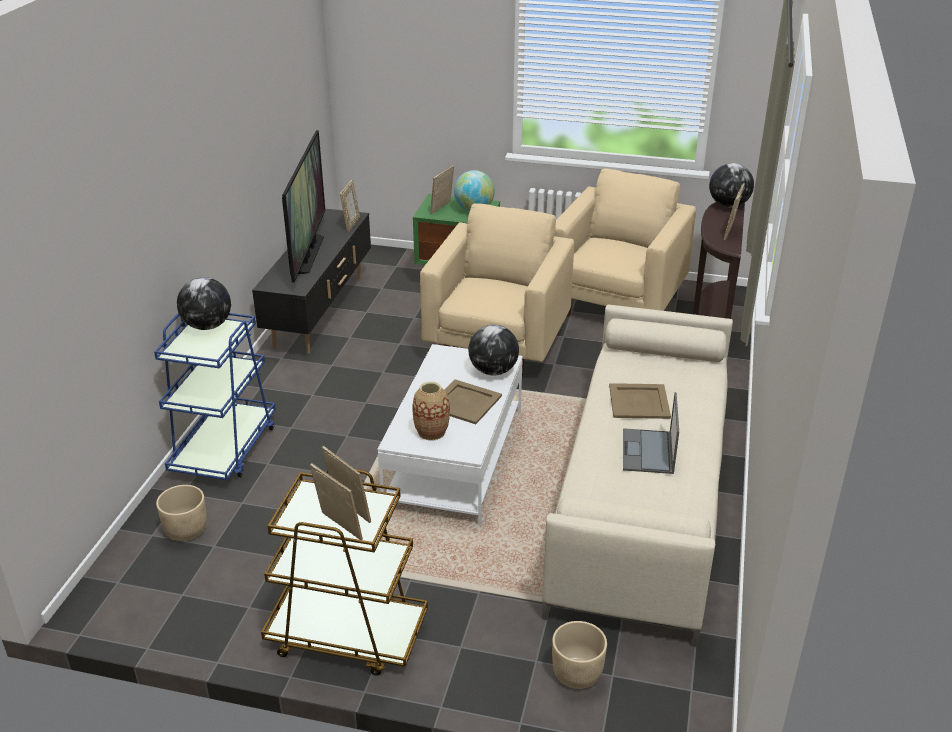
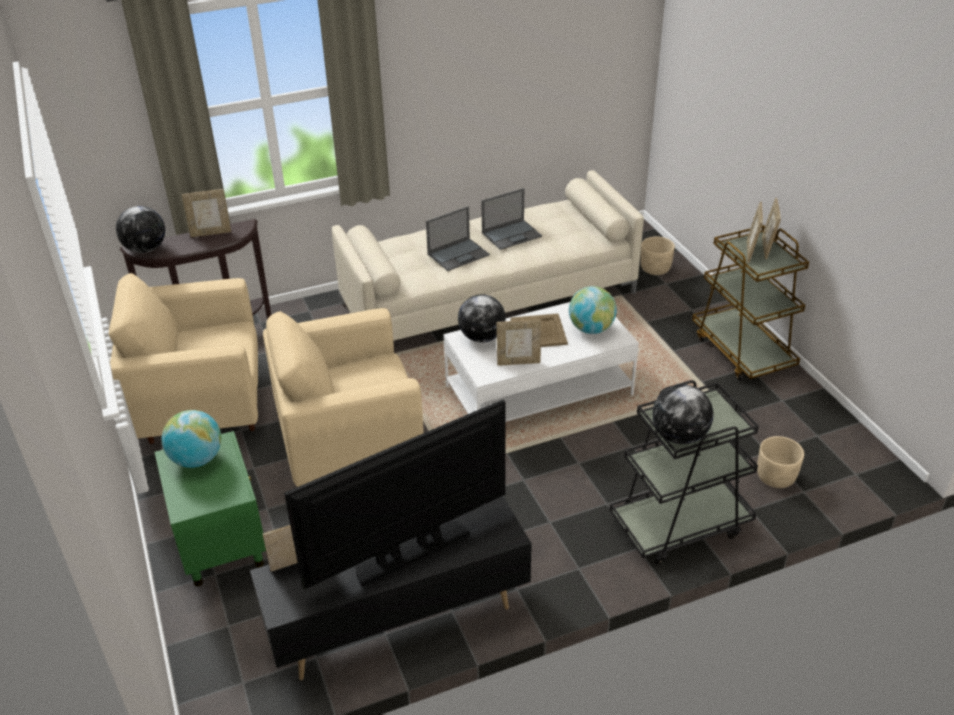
camera: 125 degrees left, 5 degrees up
blue cart [154,313,276,480] -> black cart [609,380,759,565]
vase [413,381,450,441] -> globe [569,286,617,334]
picture frame [430,165,454,214] -> picture frame moved to [497,320,541,366]
beige tray [609,383,671,419] -> laptop [426,206,490,271]

